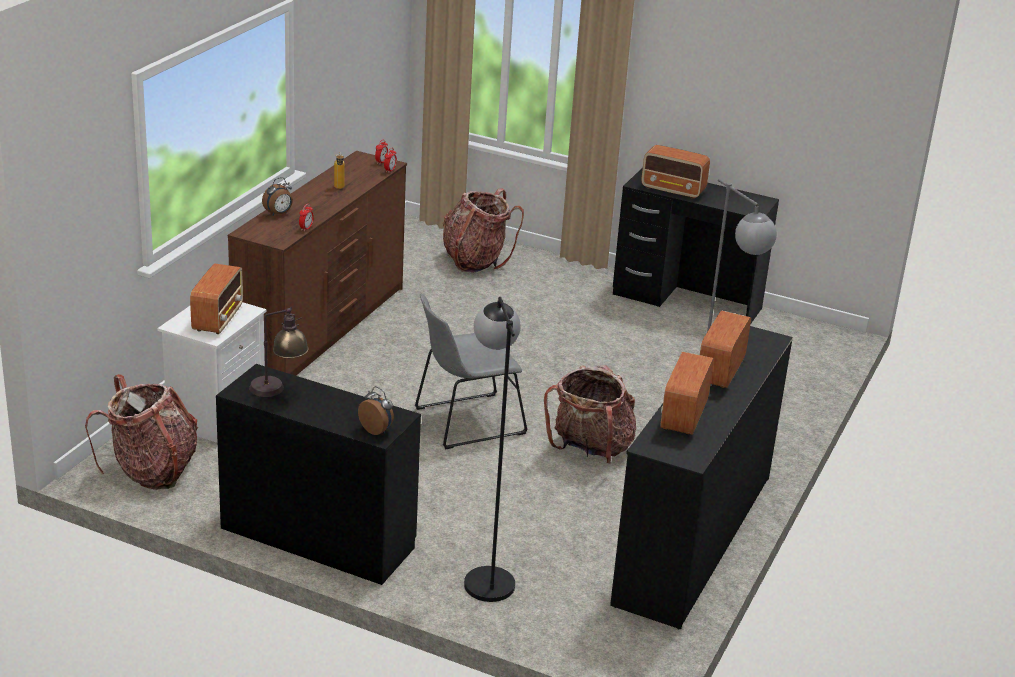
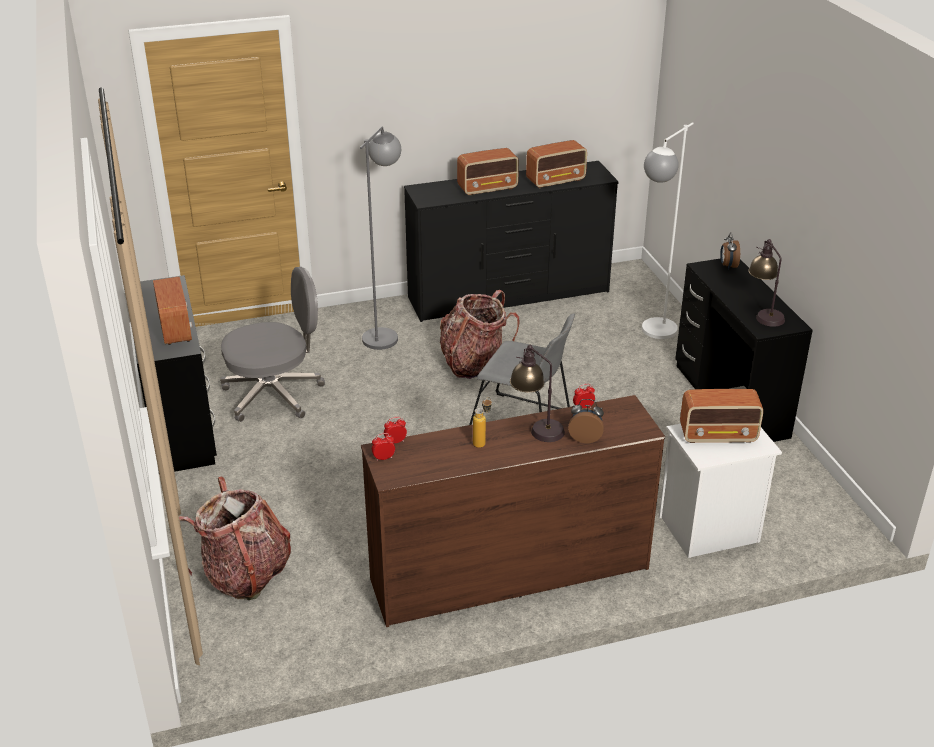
camera: 130 degrees left, 5 degrees up
backpack [85,374,198,490] -> none
radio [190,263,243,334] -> radio turned 150 degrees counterclockwise [680,389,763,443]
black floor lamp [464,297,521,602] -> white floor lamp [642,122,694,339]
none -> grey office chair [220,267,325,422]
none -> table lamp [510,345,565,442]

